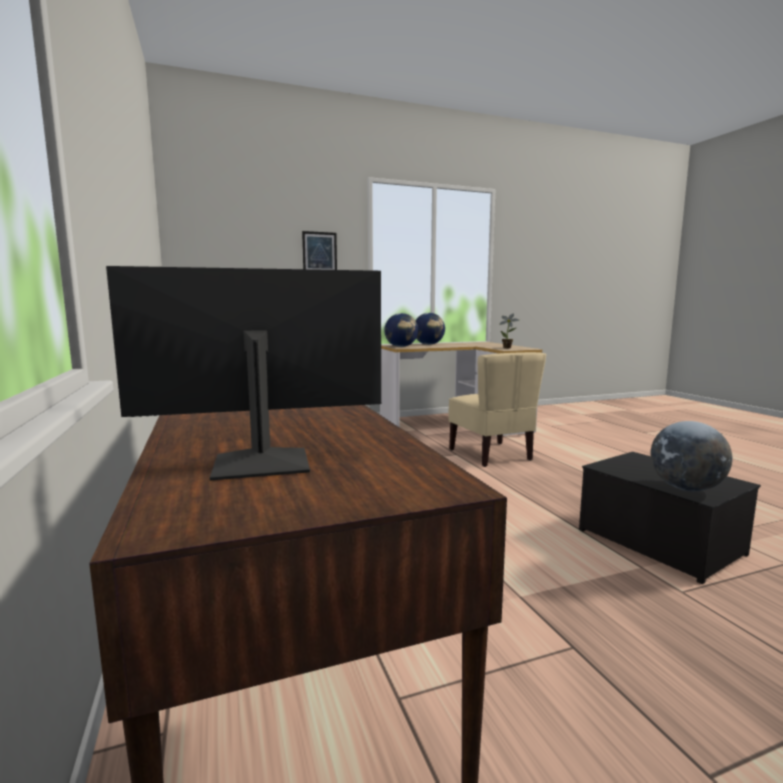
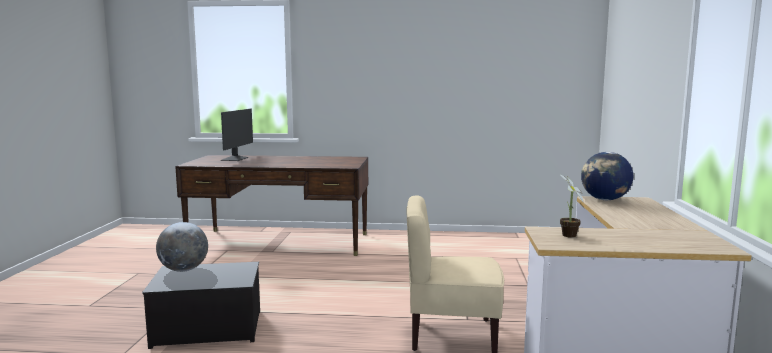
camera: 115 degrees right, 0 degrees up
picture [302,231,337,270] -> none
globe [415,313,445,345] -> none

